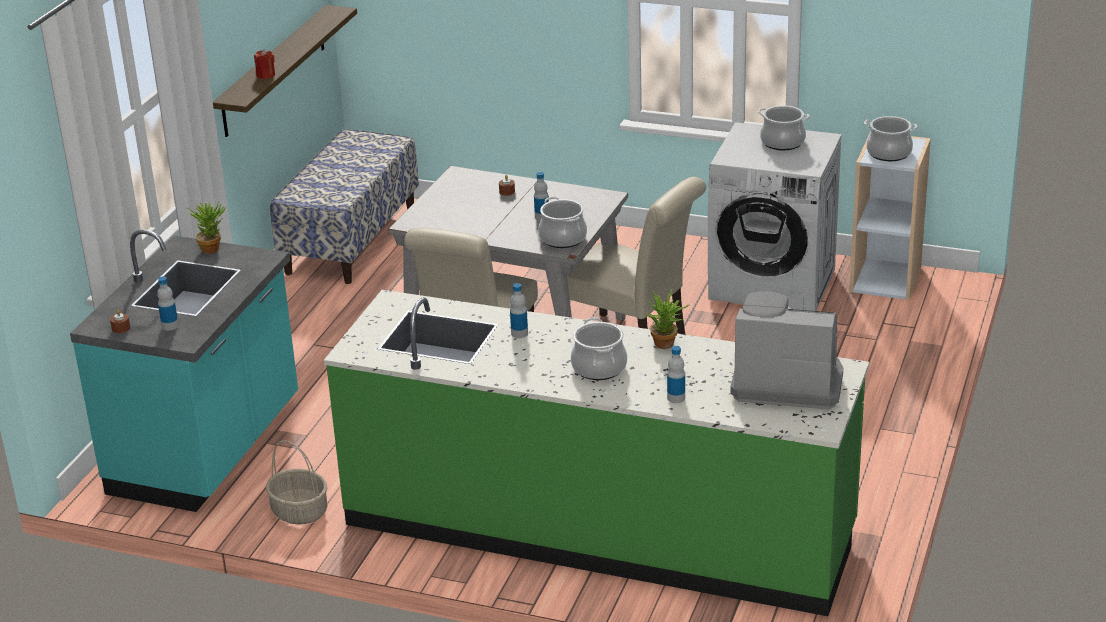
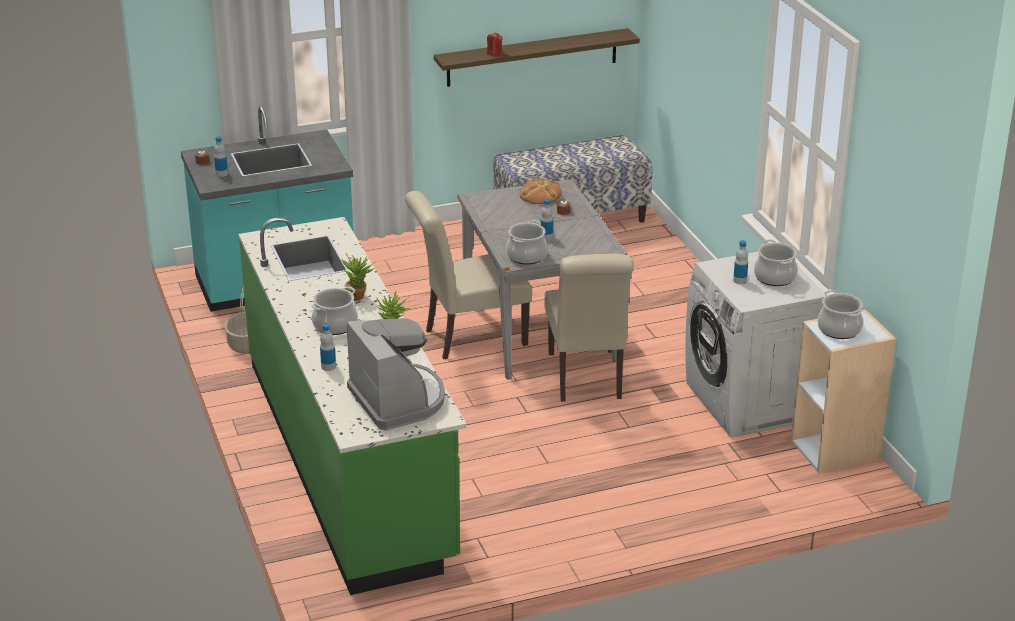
camera: 50 degrees right, 0 degrees up
potted plant [186,201,226,254] -> potted plant moved to [341,254,377,301]
bottle [510,283,528,338] -> bottle moved to [733,240,748,284]
none -> bread [520,178,562,204]

